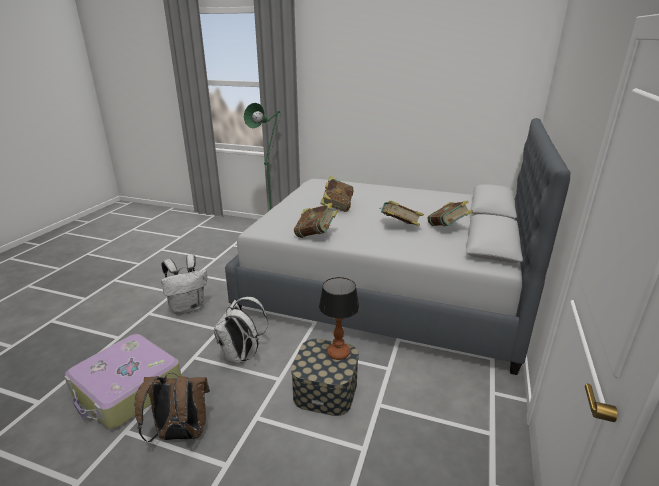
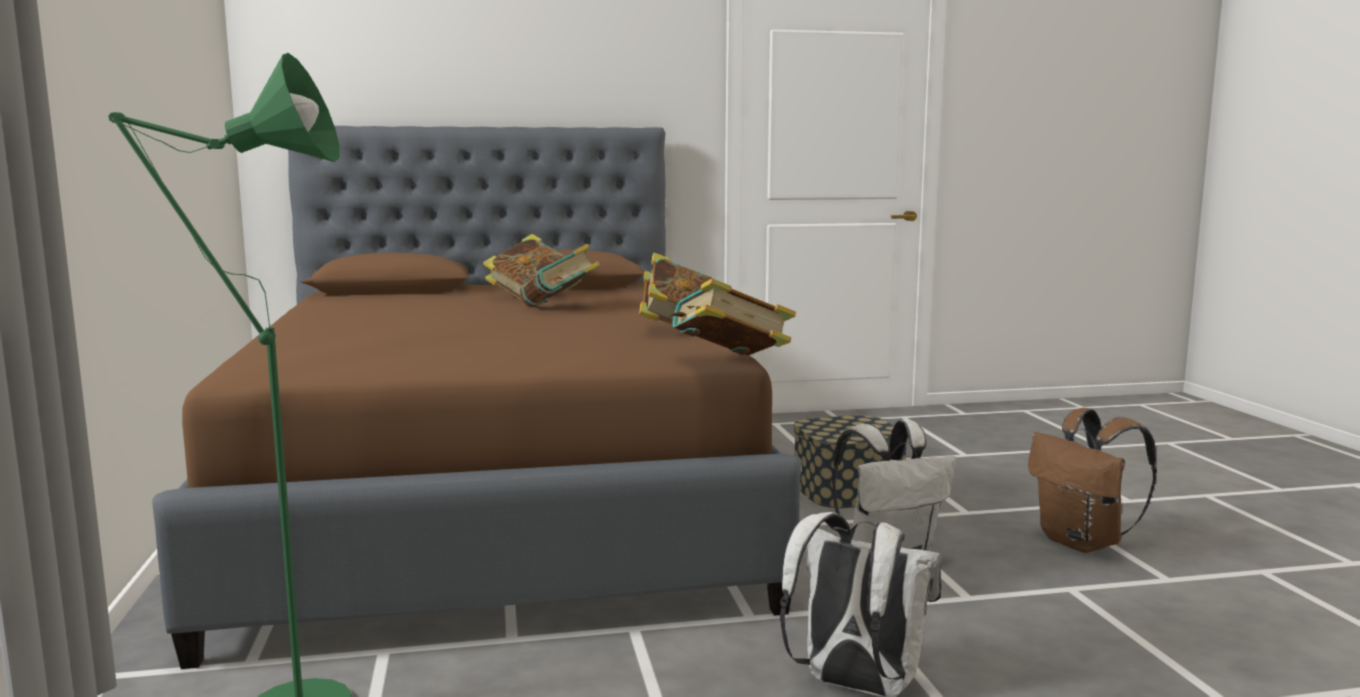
camera: 120 degrees left, 15 degrees down
suitcase [64,334,181,430] -> none
grey bed [225,118,570,375] -> brown bed [152,126,802,669]
table lamp [319,277,359,360] -> none
book [320,176,354,212] -> book moved to [667,278,796,356]

